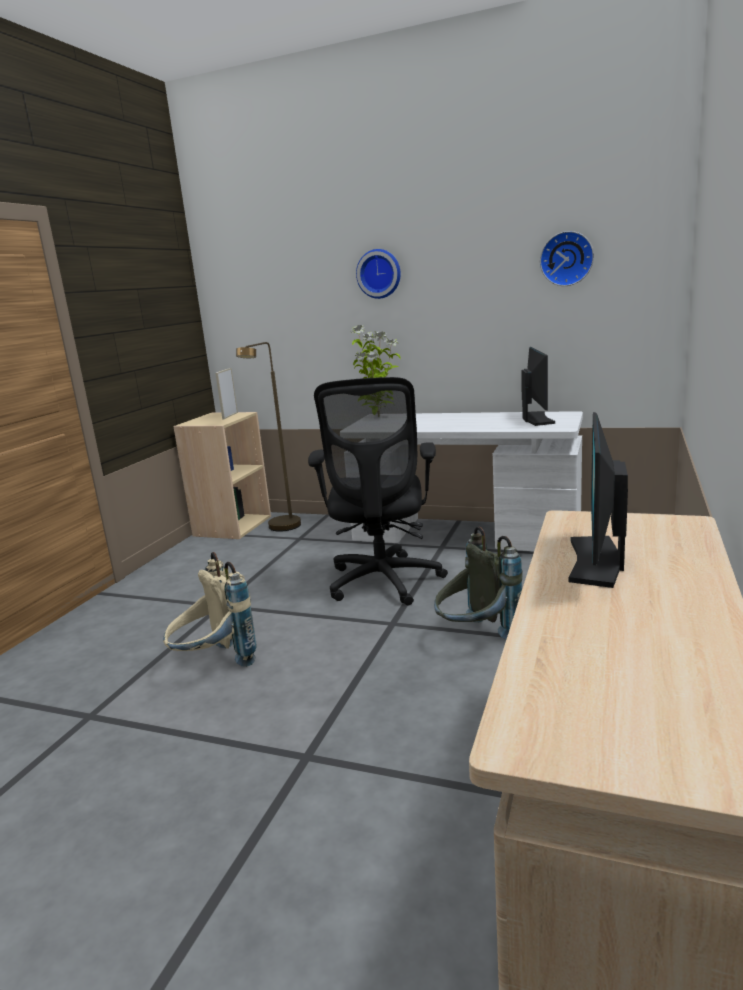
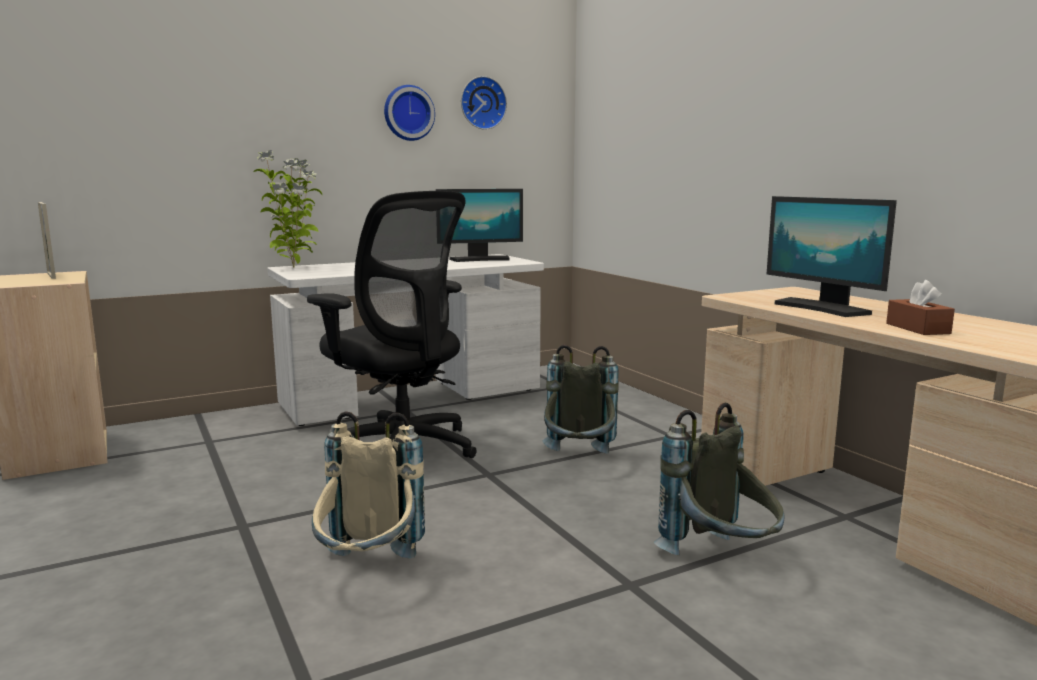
camera: 50 degrees left, 5 degrees down
brown floor lamp [236,342,301,531] -> none
wall clock [356,249,401,299] -> wall clock moved to [384,85,435,141]
monitor [521,347,555,426] -> monitor turned 120 degrees clockwise [436,189,523,262]
none -> grey backpack [653,402,784,555]
none -> brown tissue box [886,280,955,335]

